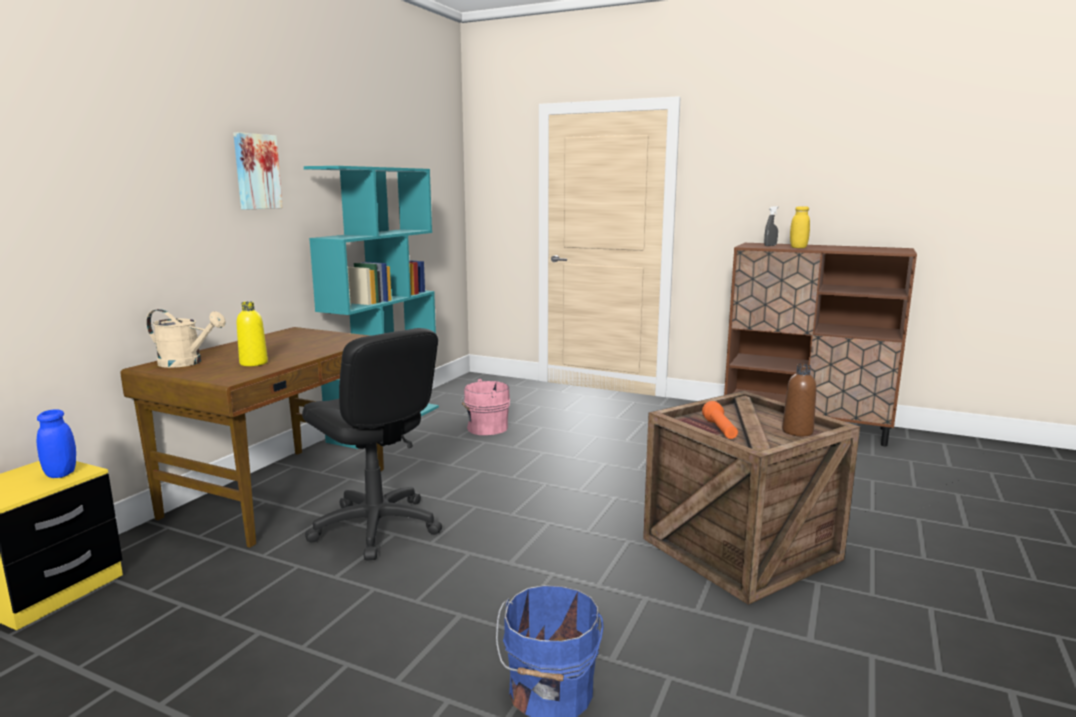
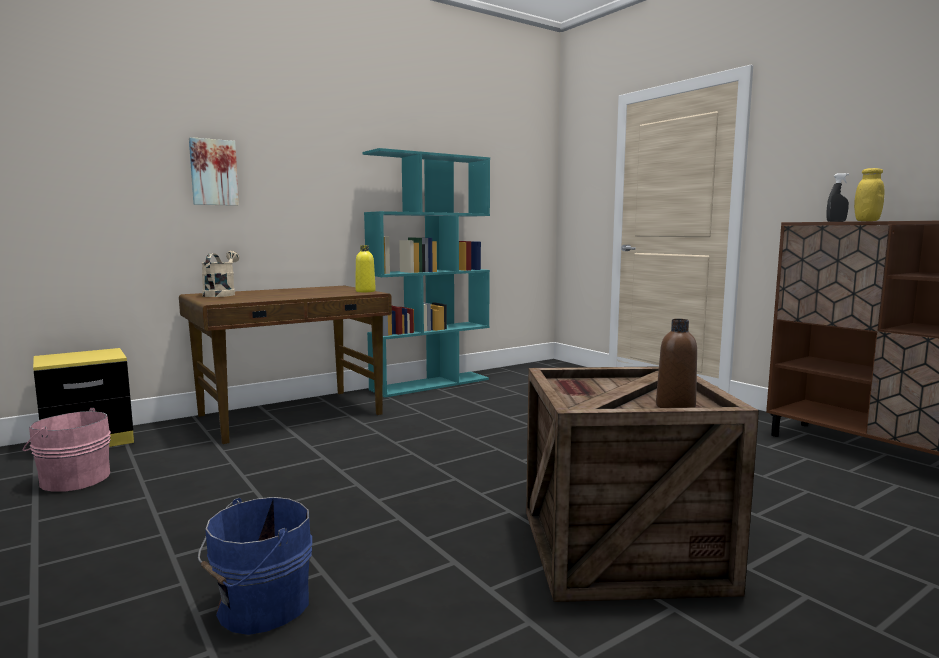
camera: 30 degrees right, 5 degrees down
blue jar [37,409,76,478] -> none
beige watering can [146,309,226,368] -> beige watering can turned 135 degrees counterclockwise [202,251,239,297]
picture [233,132,283,210] -> picture moved to [189,137,239,206]
yellow bottle [237,302,268,366] -> yellow bottle moved to [356,245,376,292]
black office chair [302,328,442,561] -> none
pink bucket [461,379,510,435] -> pink bucket moved to [23,408,111,492]
orange flashlight [702,401,738,439] -> none

